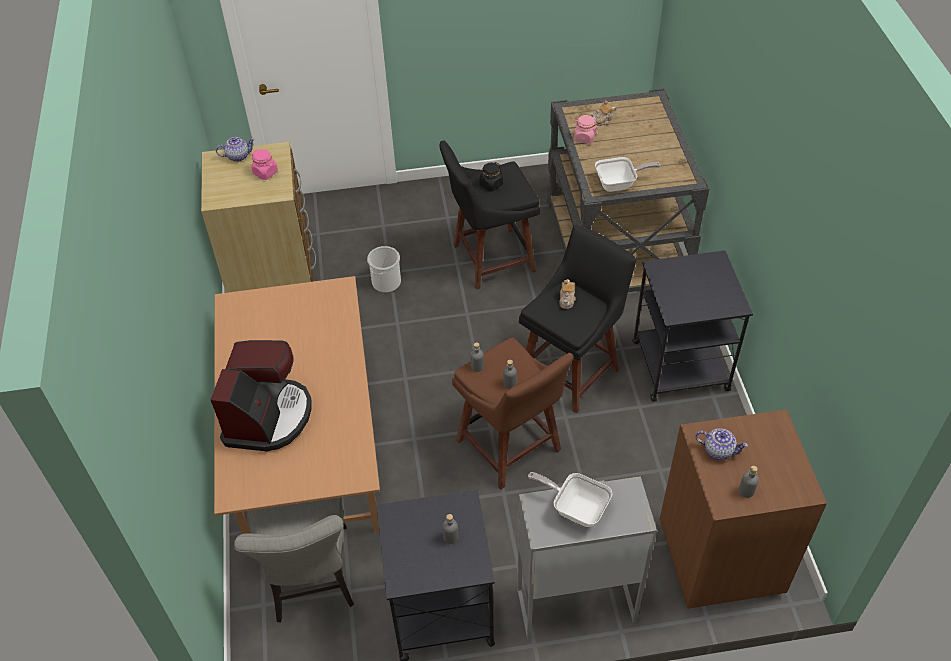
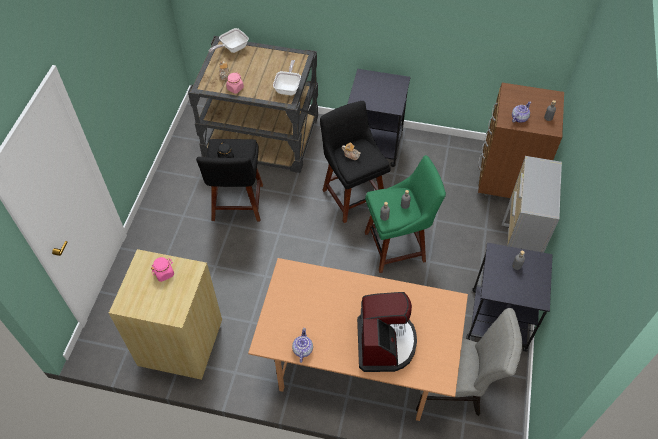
camera: 70 degrees left, 5 degrees up
coffee machine [211,340,312,451] -> coffee machine turned 60 degrees clockwise [357,292,417,372]
teapot [216,137,255,162] -> teapot moved to [292,328,313,363]
bucket [367,246,401,293] -> none
brown stool [452,337,573,489] -> green stool [365,155,446,273]
frying pan [528,472,613,527] -> frying pan moved to [209,28,249,53]

